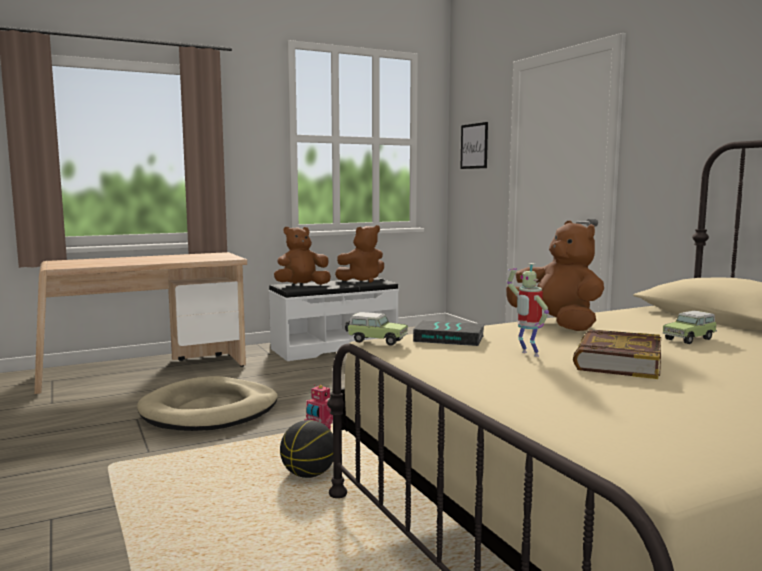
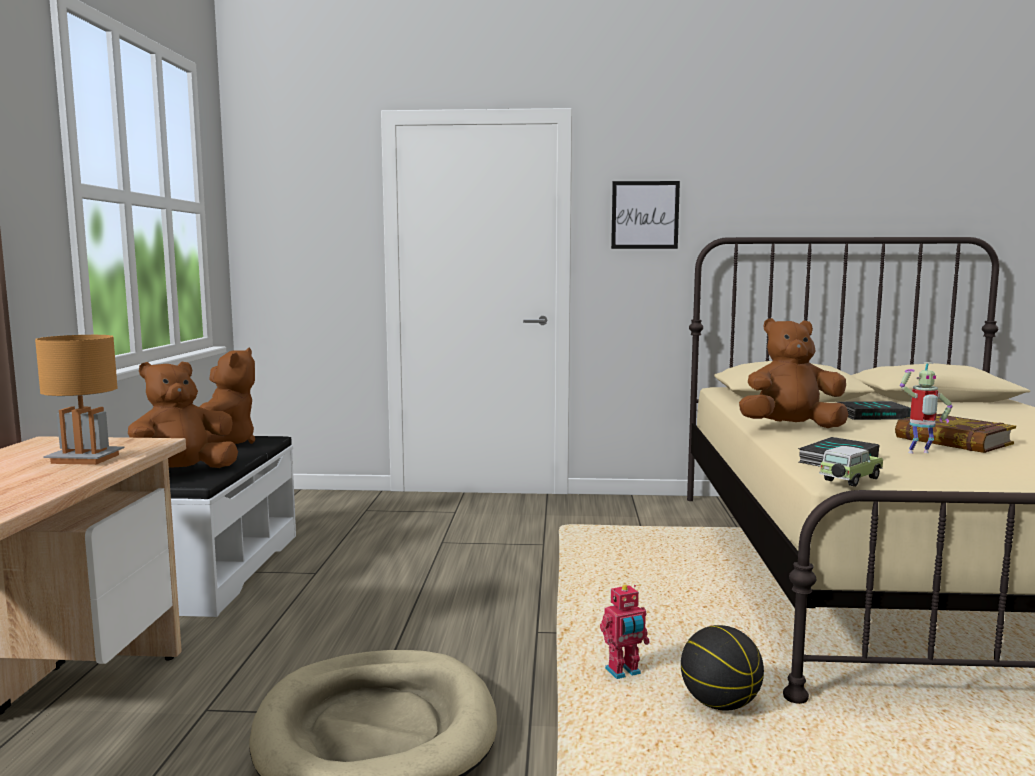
camera: 60 degrees left, 0 degrees up
brown plush toy [274,226,331,285] -> brown plush toy turned 45 degrees clockwise [128,362,238,468]
picture [460,122,488,169] -> picture moved to [611,181,680,249]
toy car [663,311,717,344] -> book [837,401,911,420]
none -> brown table lamp [35,335,124,465]

